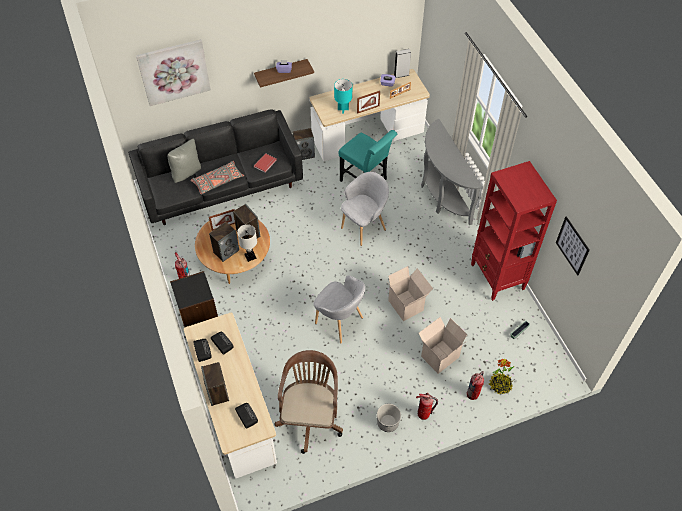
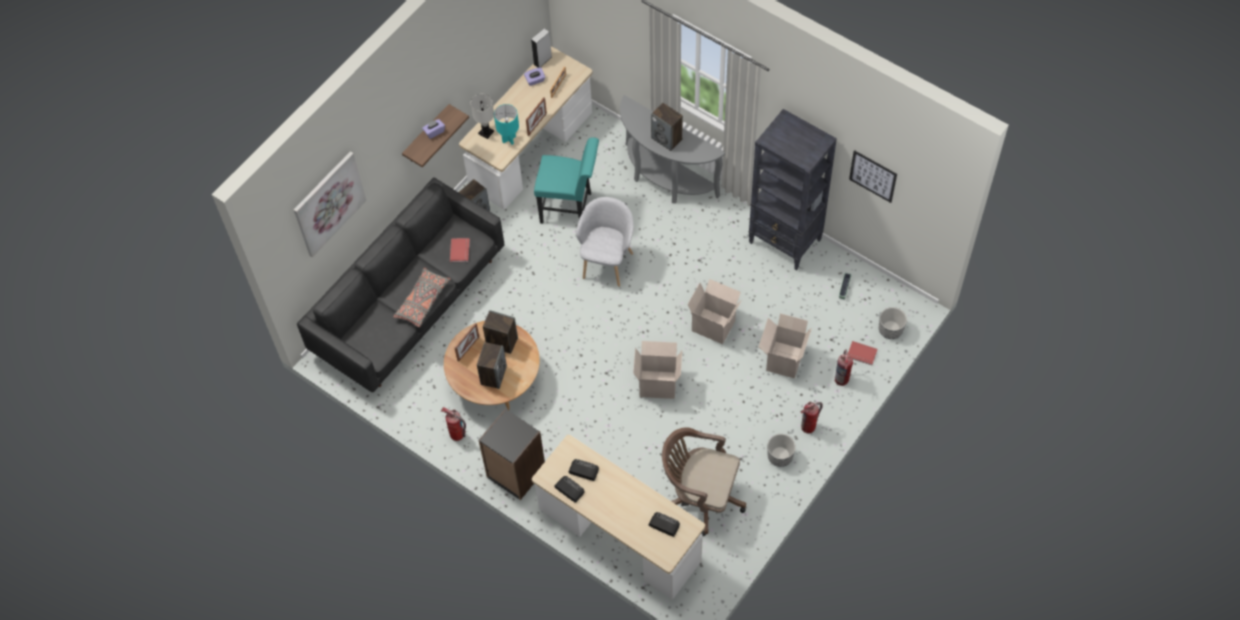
camera: 30 degrees left, 5 degrees up
grey pillow [168,139,201,183] -> none
speaker [201,362,229,406] -> speaker moved to [651,103,683,151]
white table lamp [237,224,257,262] -> white table lamp moved to [471,94,494,139]
brown office chair [274,350,343,454] -> brown office chair turned 45 degrees counterclockwise [662,427,746,536]
grey armchair [313,276,365,344] -> cardboard box [633,341,682,399]
red bookcase [471,161,557,301] -> black bookcase [749,109,837,270]
potted plant [489,359,514,394] -> red book [848,341,878,365]
none -> planter [879,307,907,339]

